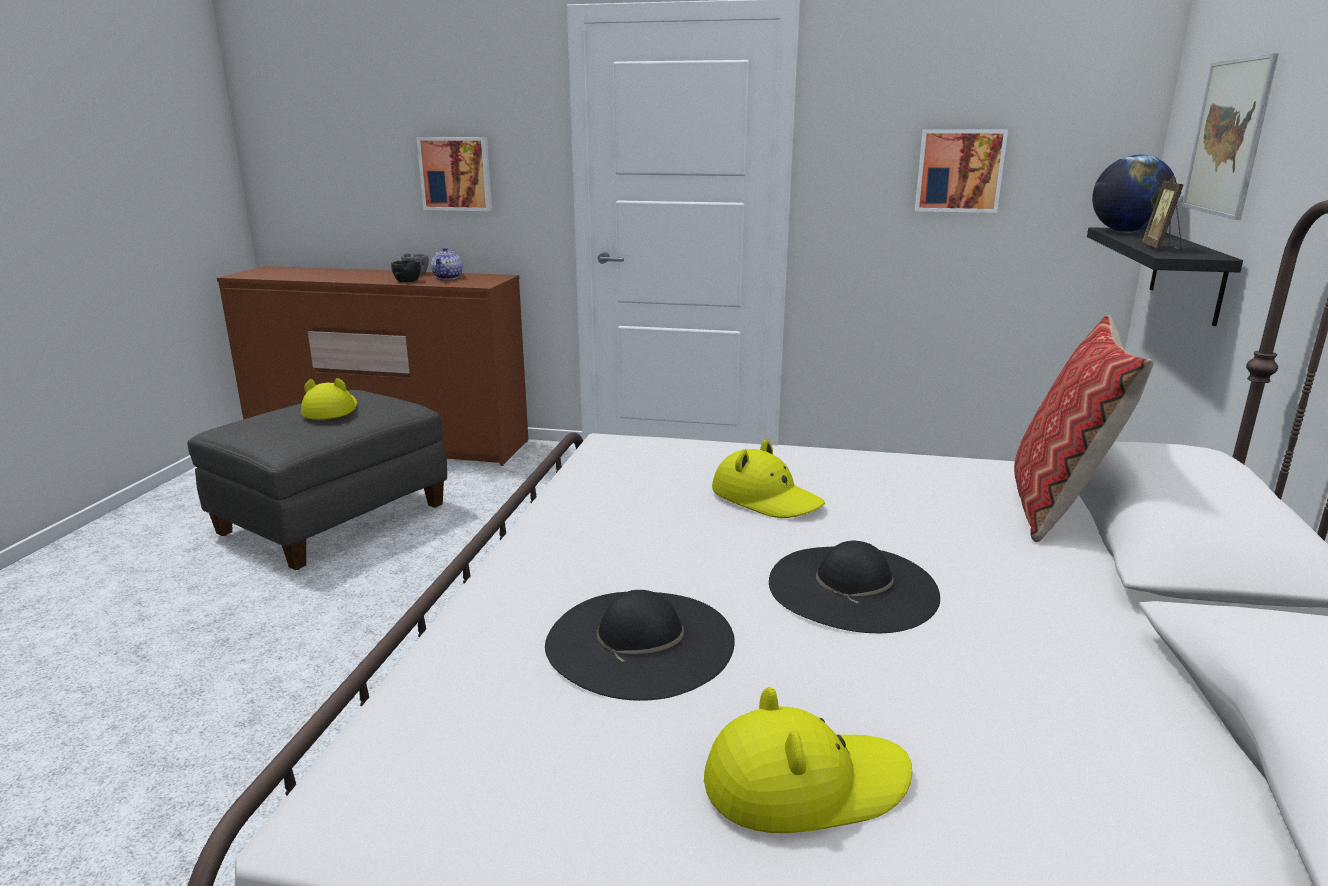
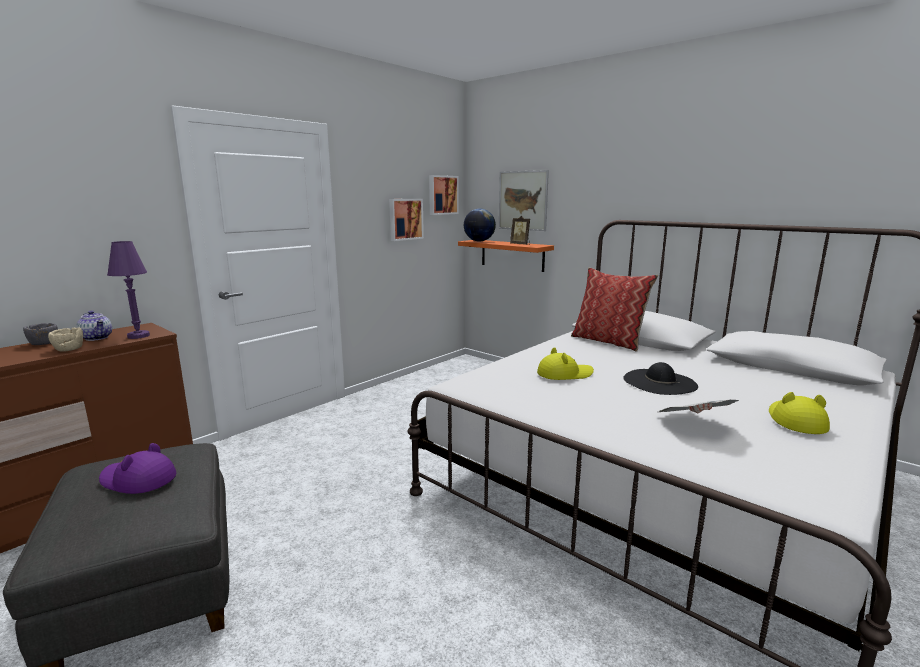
camera: 60 degrees left, 5 degrees down
yellow hat [301,378,357,419] -> purple hat [99,443,176,494]
black bowl [391,260,421,282] -> beige bowl [48,328,83,352]
picture [417,137,492,211] -> picture moved to [429,175,459,215]
black hat [545,590,735,701] -> newspaper [660,400,739,413]
black shelf [1087,227,1243,326] -> orange shelf [458,240,554,272]
none -> purple table lamp [107,241,150,339]

